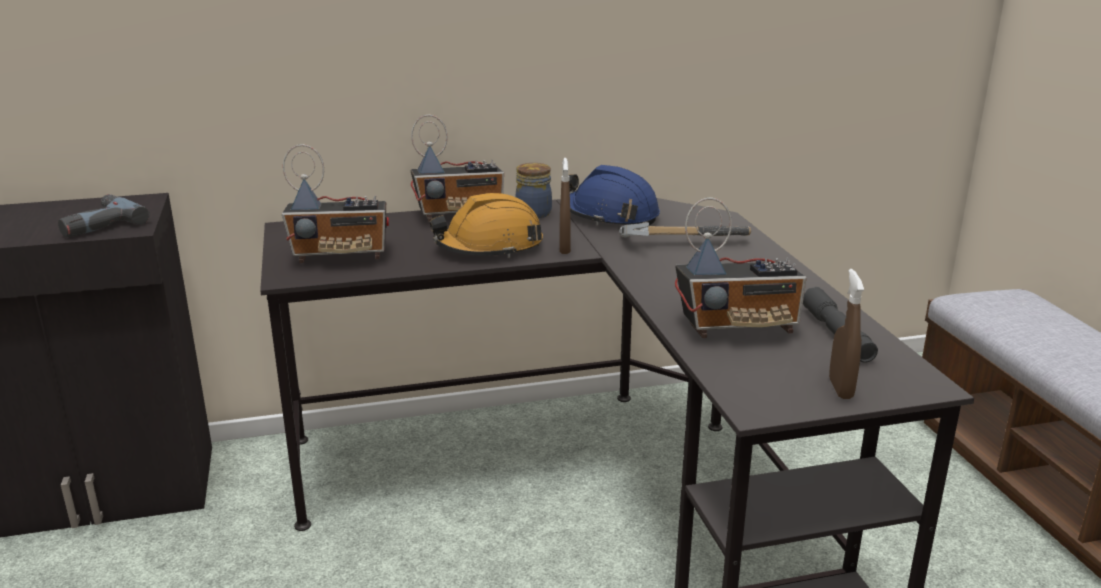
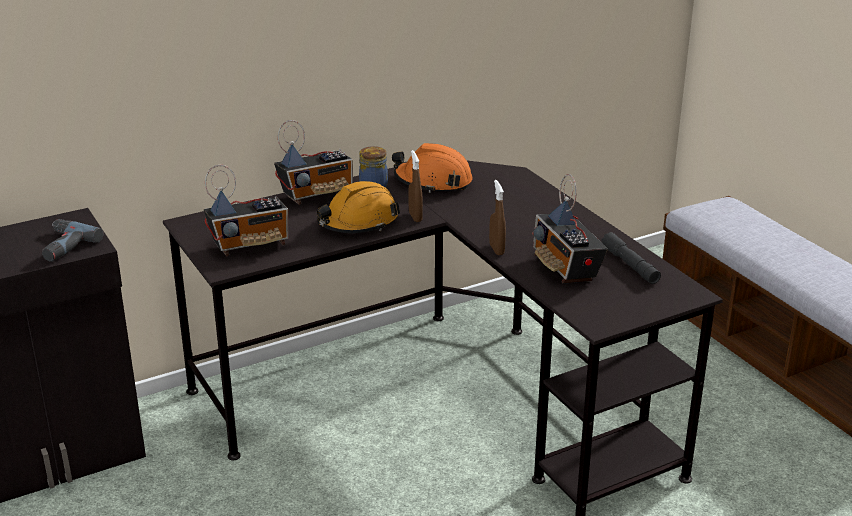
camera: 15 degrees left, 5 degrees up
blue hard hat [569,165,660,225] -> orange hard hat [392,143,473,193]
hammer [619,222,751,237] -> none
radio [675,198,807,338] -> radio turned 90 degrees clockwise [532,174,608,284]
brown spray bottle [829,269,864,399] -> brown spray bottle moved to [489,180,506,255]

